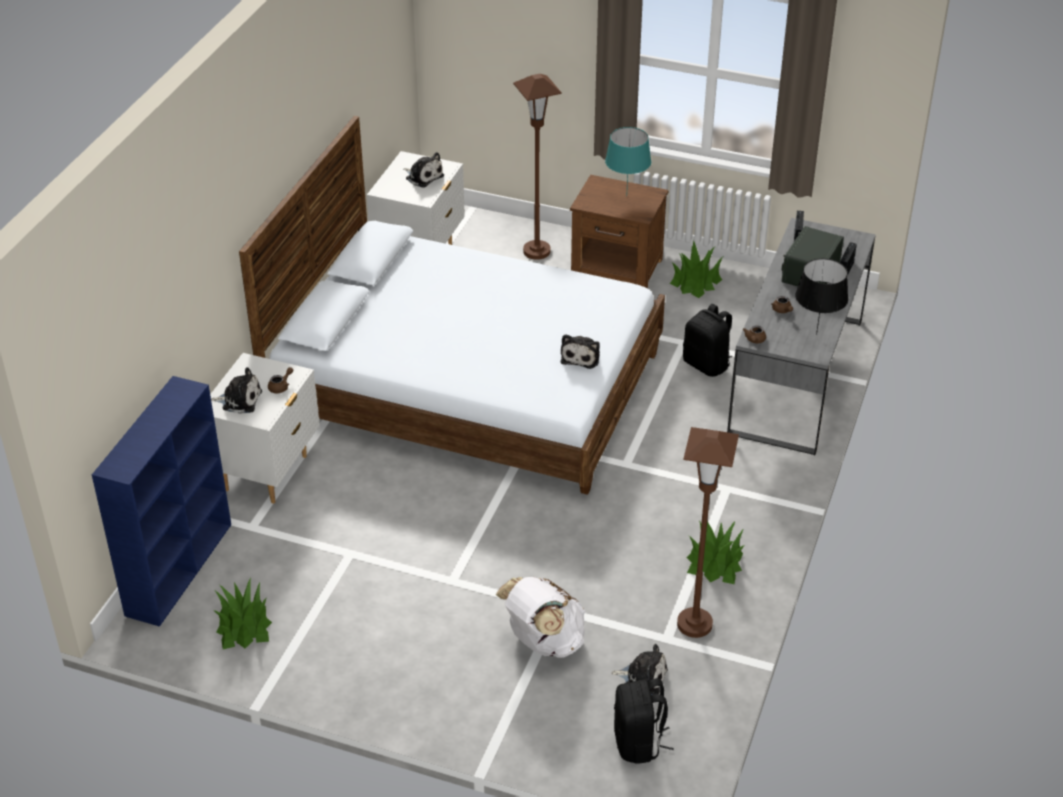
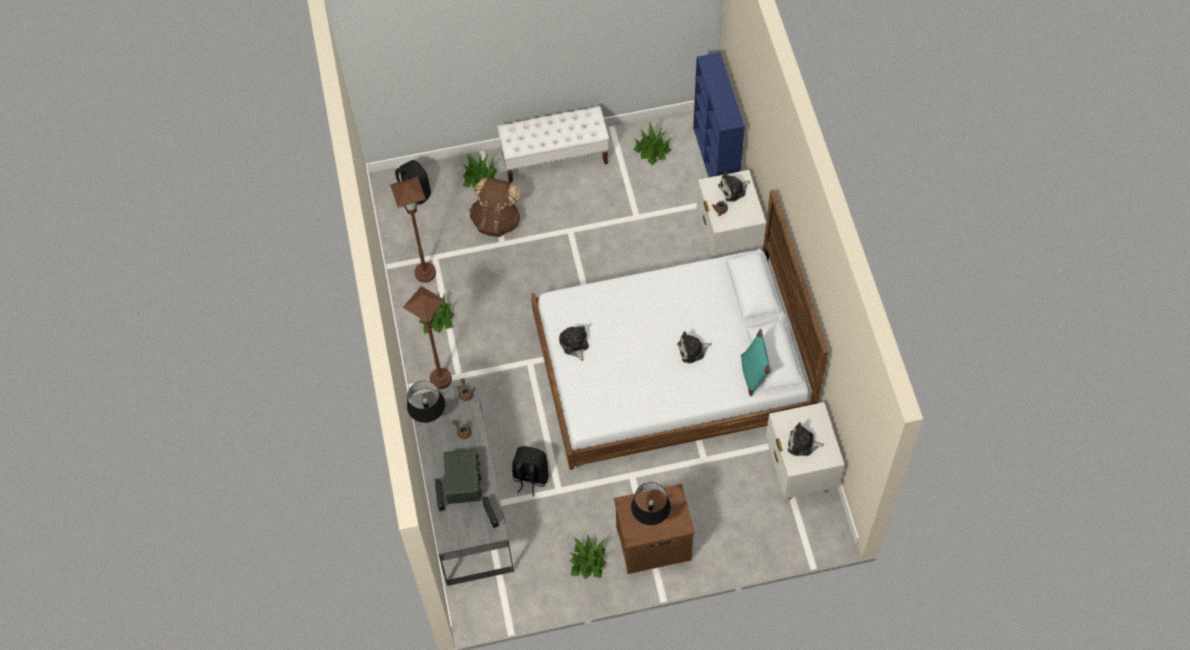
camera: 150 degrees right, 20 degrees up
white backpack [496,577,586,658] -> brown backpack [470,178,521,237]
brown floor lamp [513,74,562,260] -> brown floor lamp moved to [403,286,452,389]
turquoise table lamp [605,127,651,197] -> black table lamp [631,482,671,525]
plush toy [611,644,668,695] -> plush toy moved to [677,331,712,363]
none -> potted plant [462,153,497,188]
none -> white bench [497,106,609,183]
none -> turquoise pillow [741,329,771,396]

